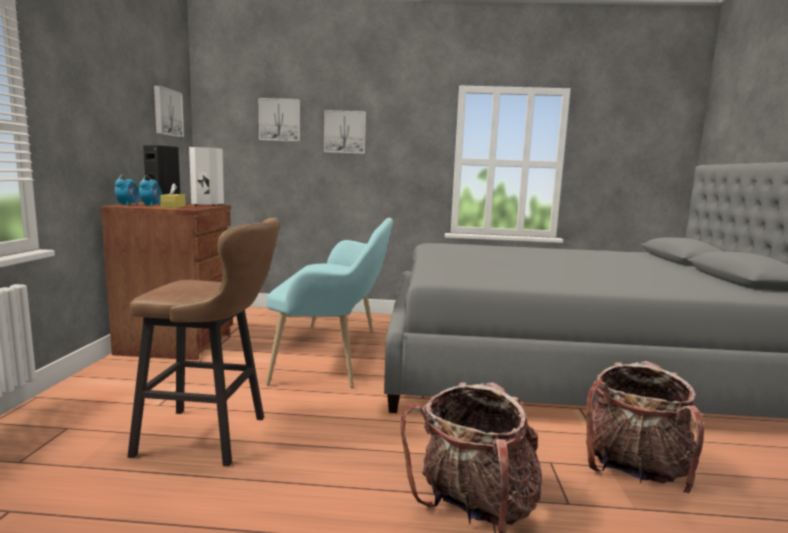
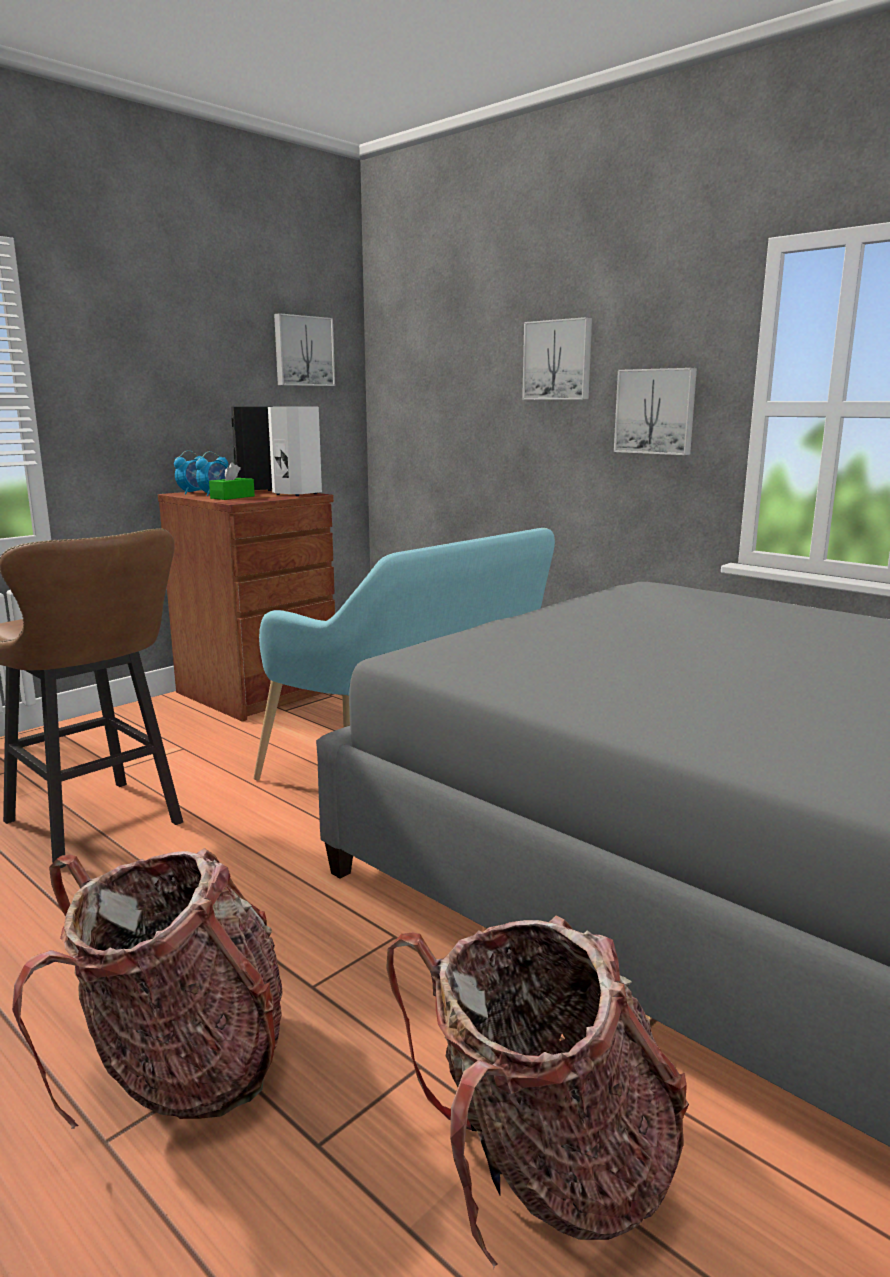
camera: 40 degrees right, 5 degrees up
yellow tissue box [160,183,186,208] -> green tissue box [209,462,255,500]
picture [259,98,300,142] -> picture moved to [614,368,697,455]

